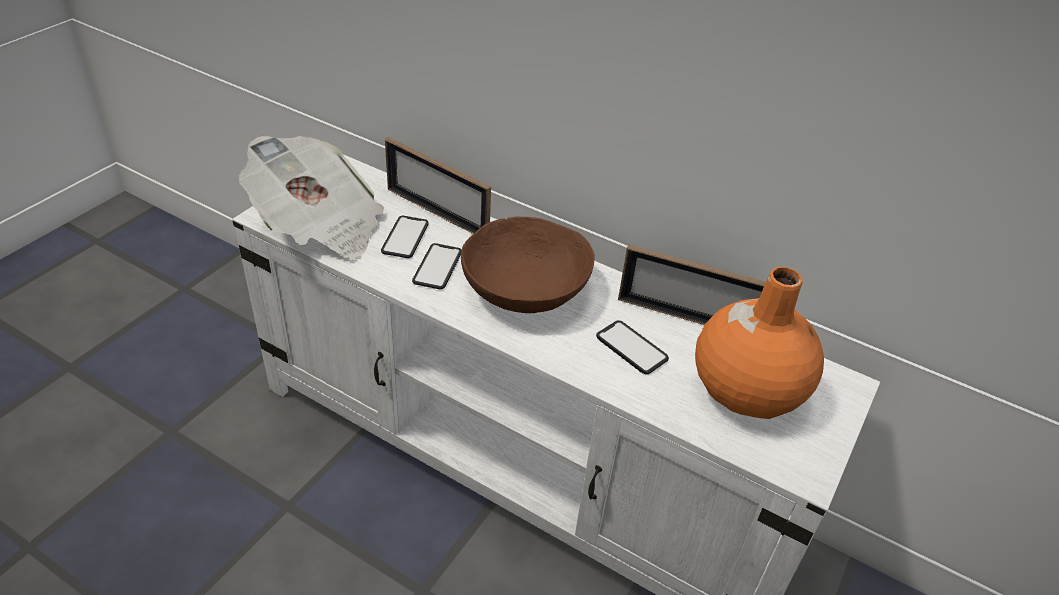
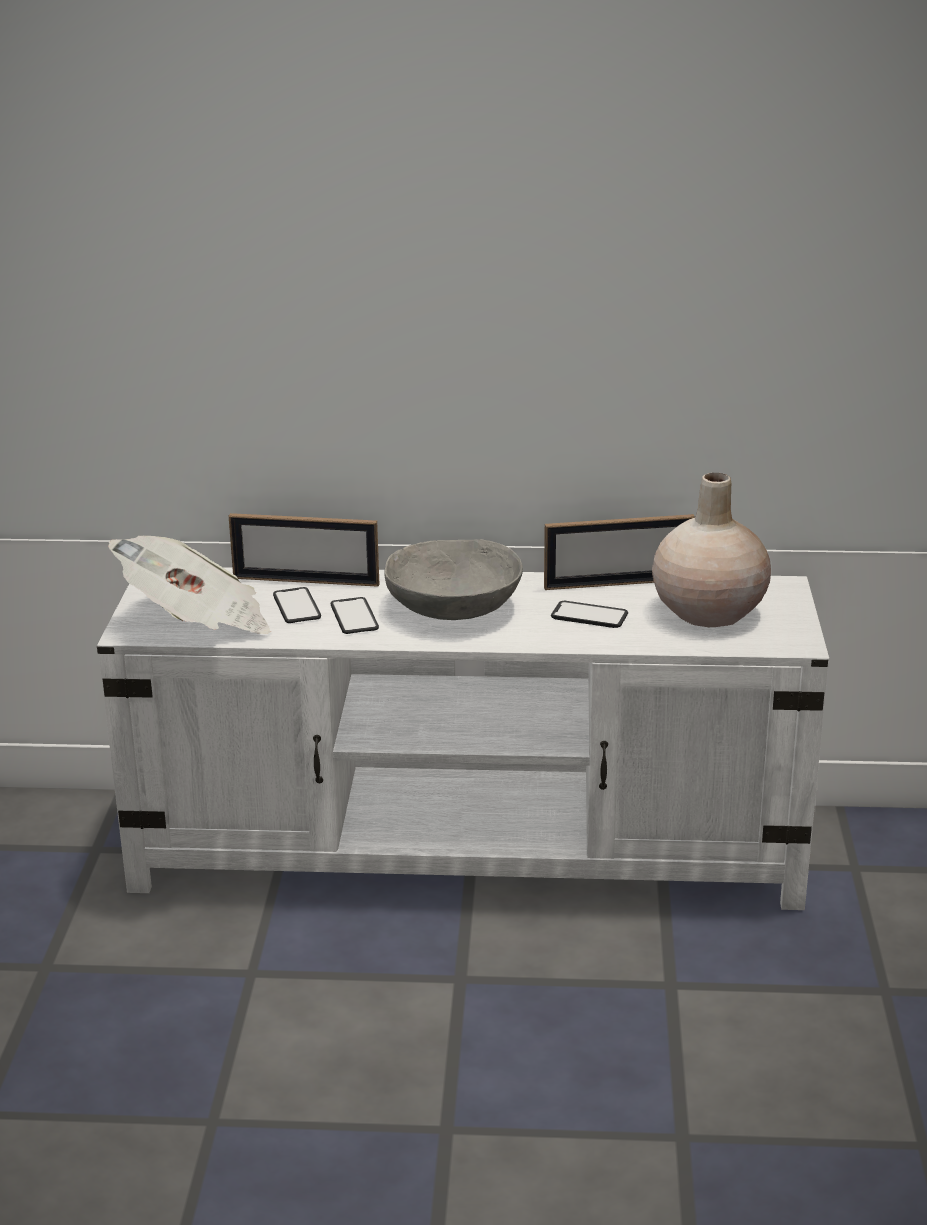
camera: 25 degrees left, 15 degrees down
brown bowl [461,217,594,313] -> grey bowl [384,539,523,620]
orange vase [695,267,824,419] -> beige vase [652,473,771,627]

